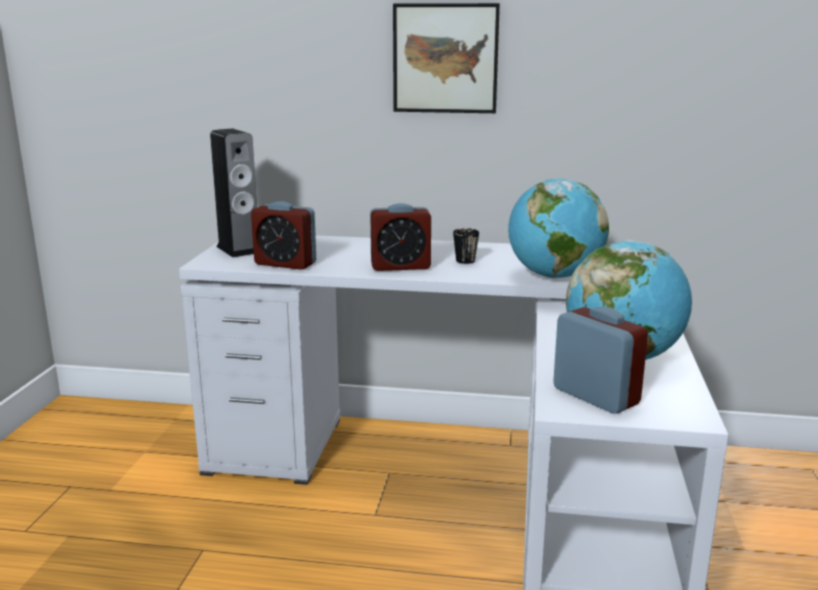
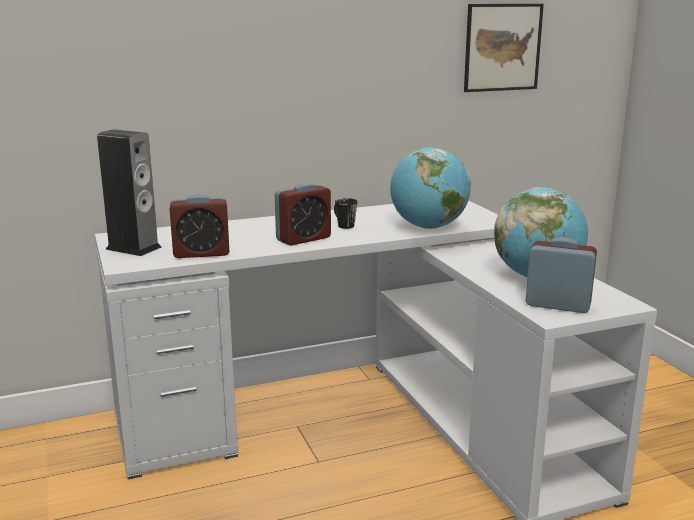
camera: 30 degrees left, 0 degrees up
picture [393,3,500,113] -> picture moved to [464,4,544,92]

